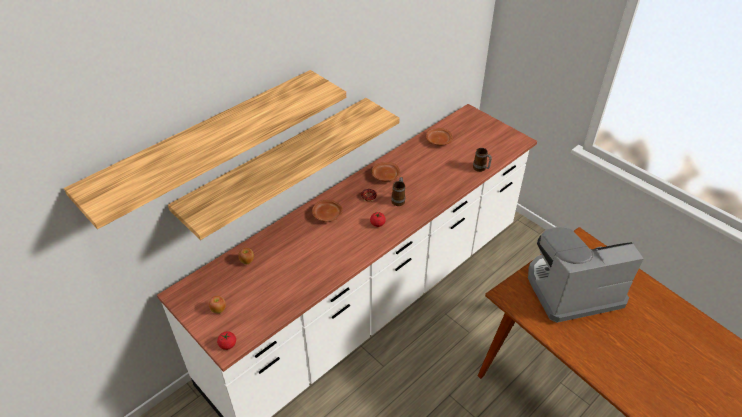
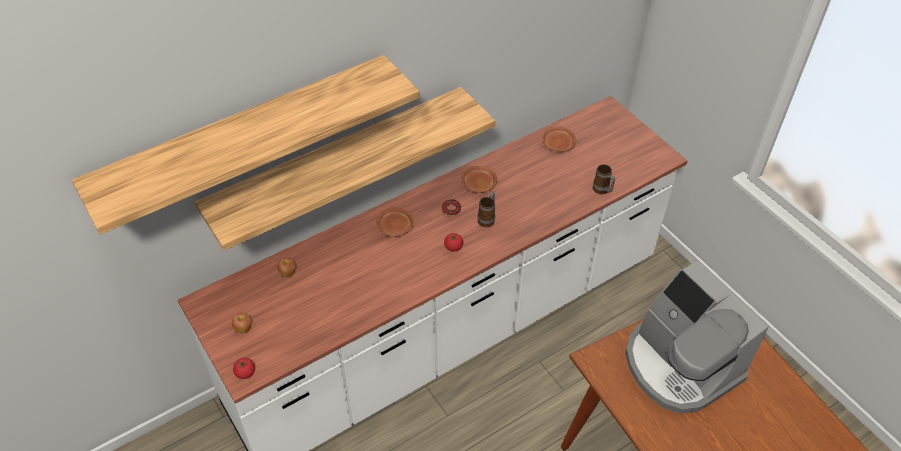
camera: 10 degrees right, 5 degrees up
coffee machine [528,227,644,323] -> coffee machine turned 120 degrees counterclockwise [625,261,769,414]

